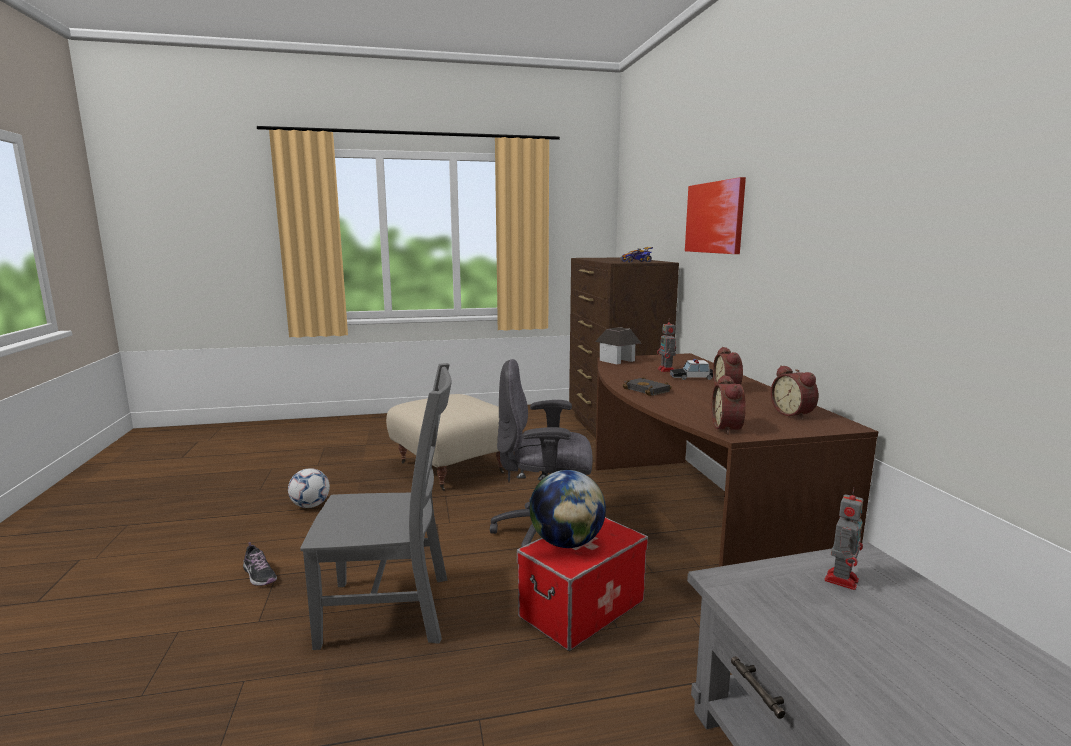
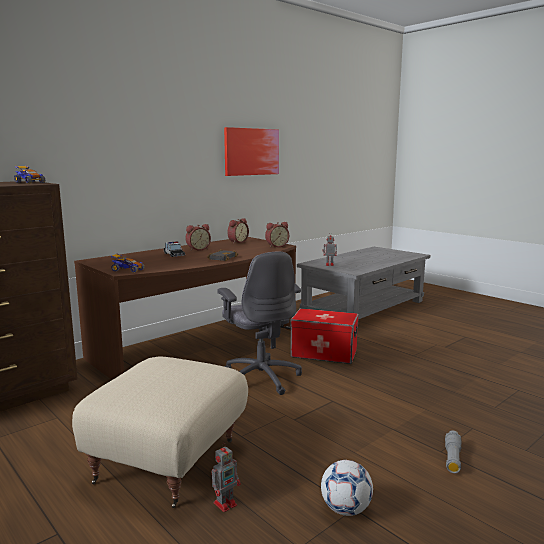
camera: 120 degrees left, 0 degrees up
shoe [243,542,277,586] -> grey flashlight [445,431,462,473]
grey chair [300,363,451,650] -> none
globe [529,470,606,548] -> none
toy house [595,327,641,364] -> toy car [111,254,145,273]
toy robot [657,318,676,372] -> toy robot moved to [212,443,240,512]
picture [685,177,746,254] -> picture moved to [224,127,279,176]

